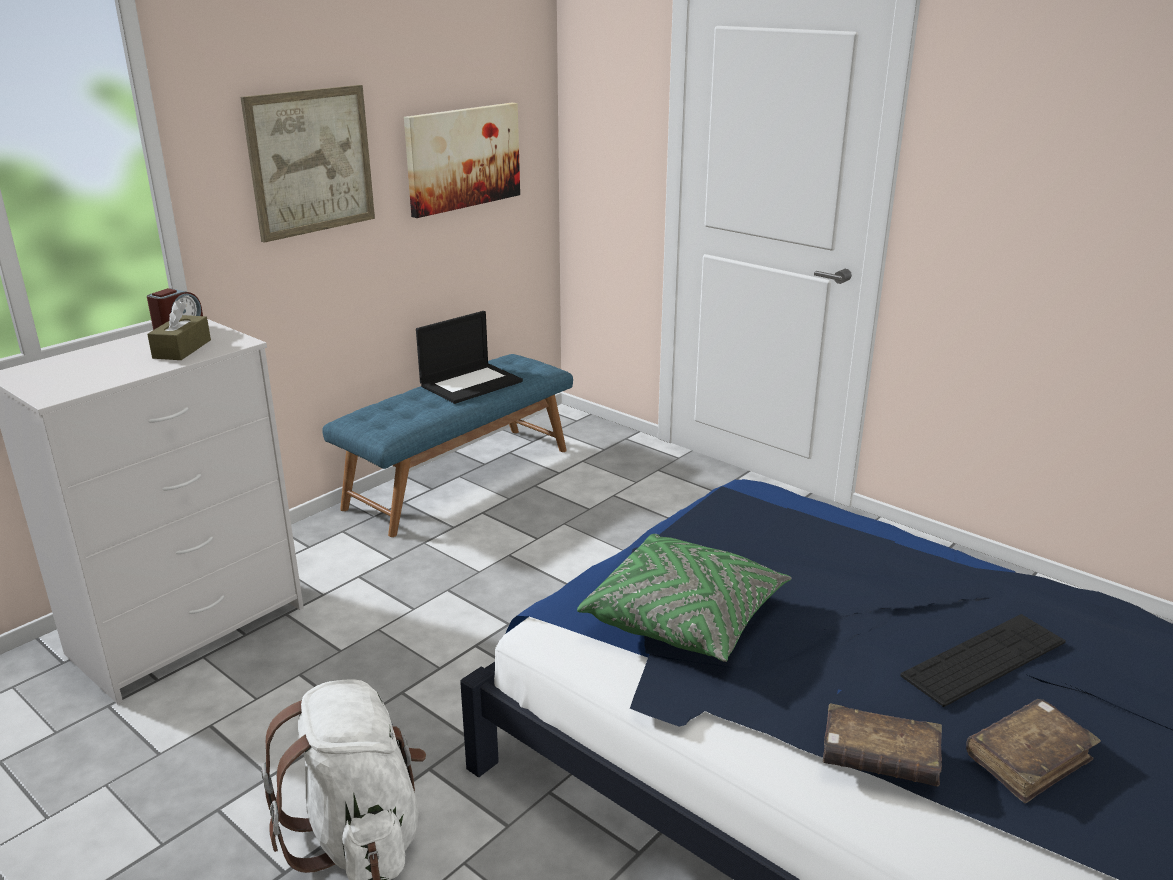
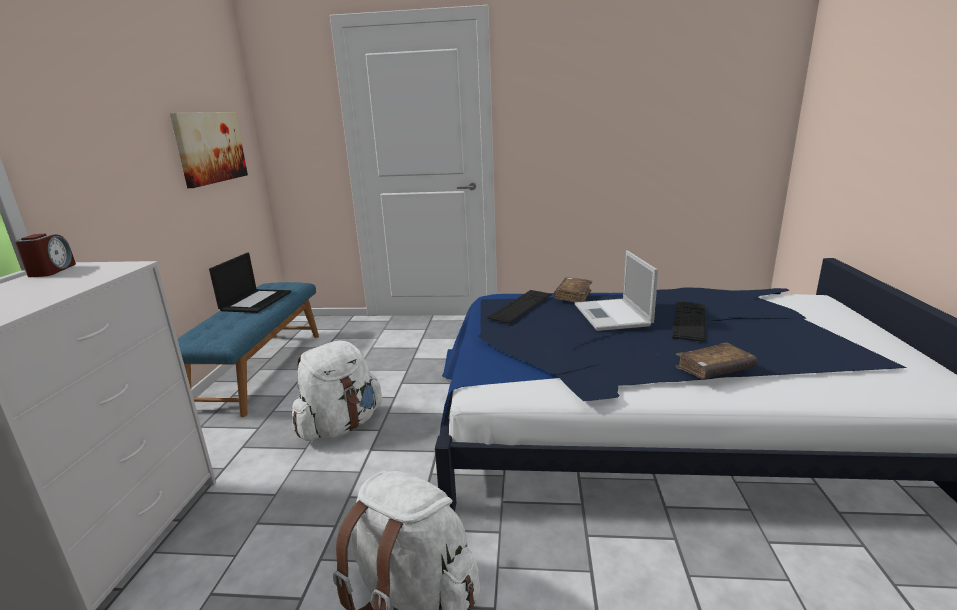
camera: 35 degrees left, 5 degrees down
brown tissue box [147,301,211,360] -> none
picture [241,85,375,243] -> none
green pillow [577,534,792,662] -> none
brown book [966,699,1101,804] -> brown book moved to [554,277,592,303]
none -> white backpack [292,341,383,441]
none -> keyboard [487,290,552,323]
none -> laptop [575,250,658,331]

